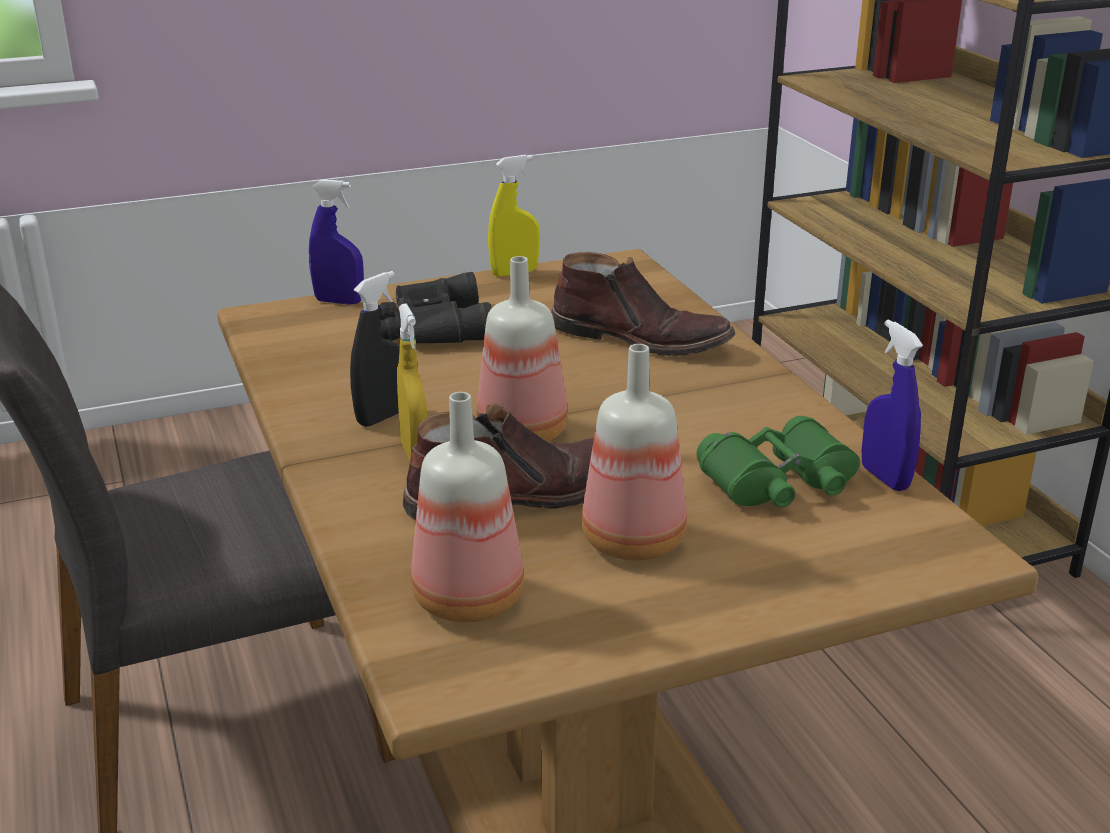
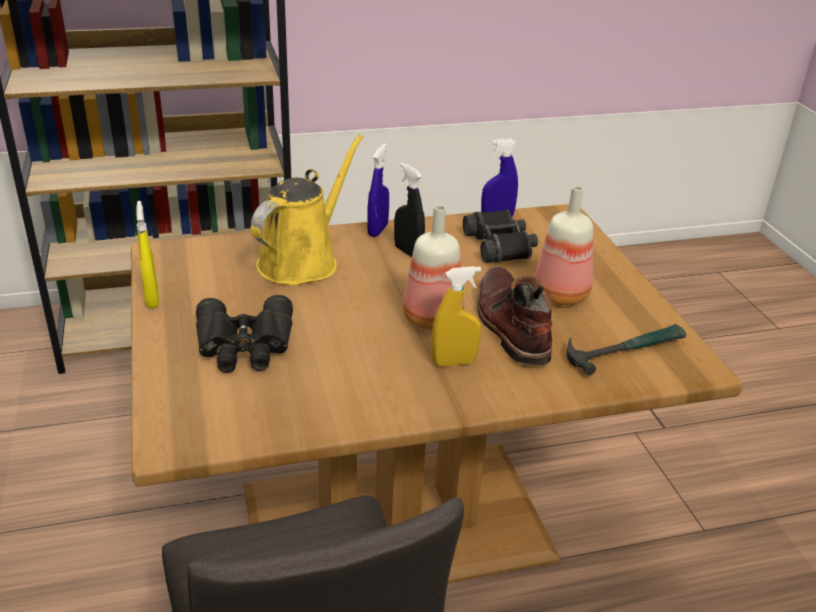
camera: 85 degrees left, 5 degrees up
blue spray bottle [309,180,364,305] -> blue spray bottle moved to [367,144,389,237]
black spray bottle [350,271,400,427] -> black spray bottle moved to [394,163,425,257]
bottle [411,392,524,622] -> hammer [567,324,686,376]
brown boot [551,252,735,356] -> yellow watering can [251,134,364,285]
green binoculars [697,416,860,507] -> black binoculars [463,209,538,262]

